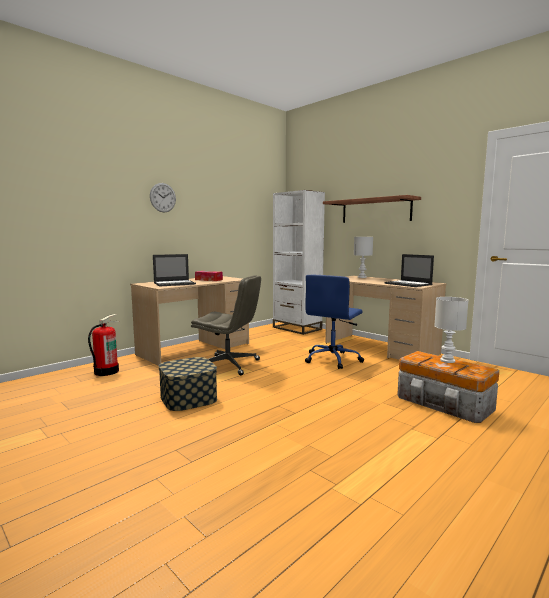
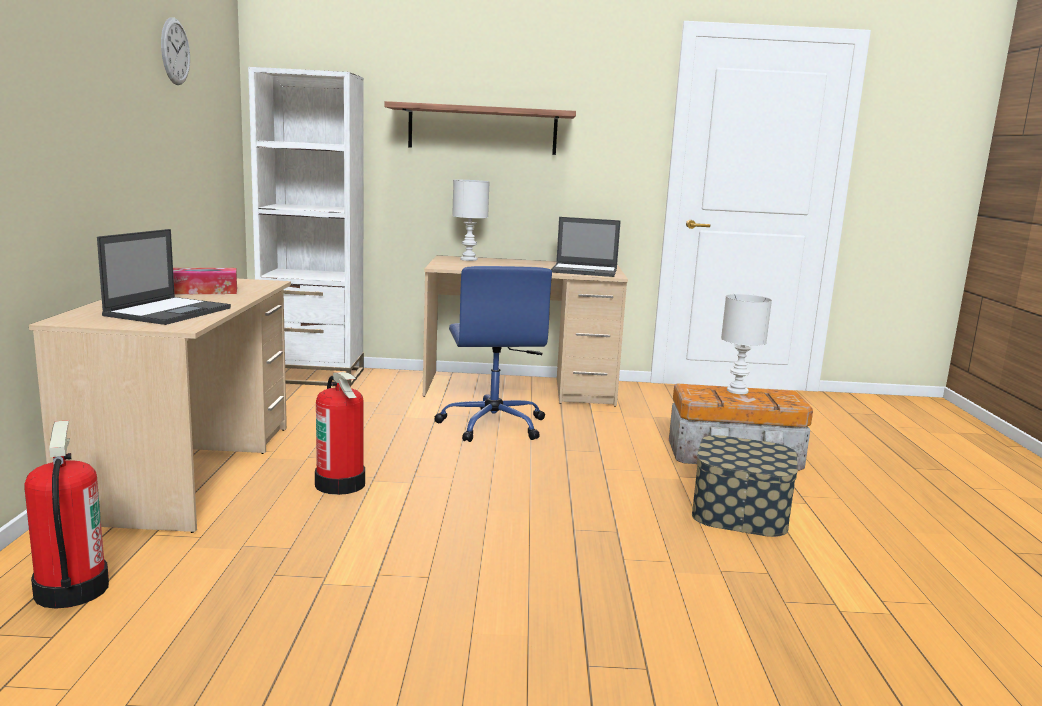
camera: 45 degrees left, 5 degrees up
wall clock [150,183,176,212] -> wall clock moved to [161,17,190,85]
storage box [159,357,217,411] -> storage box moved to [692,435,798,537]
grey office chair [191,275,261,375] -> fire extinguisher [315,372,365,495]

